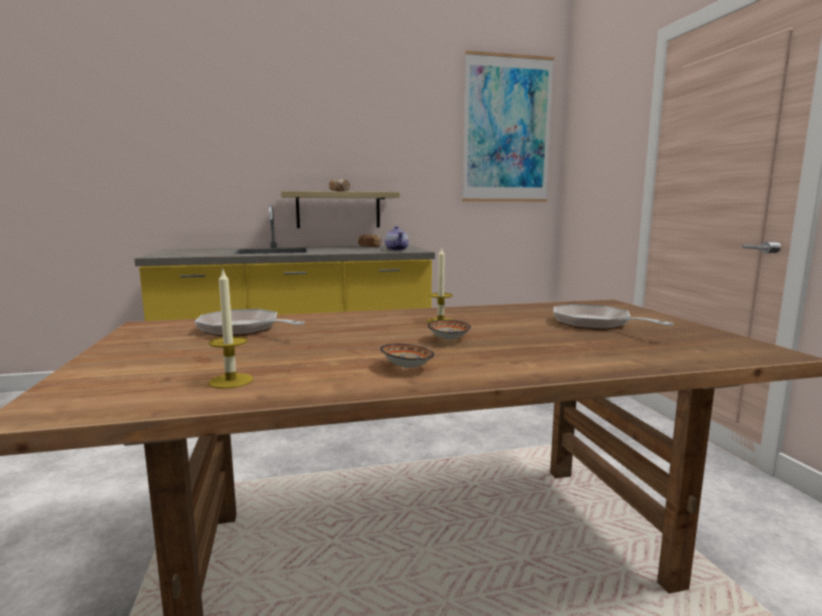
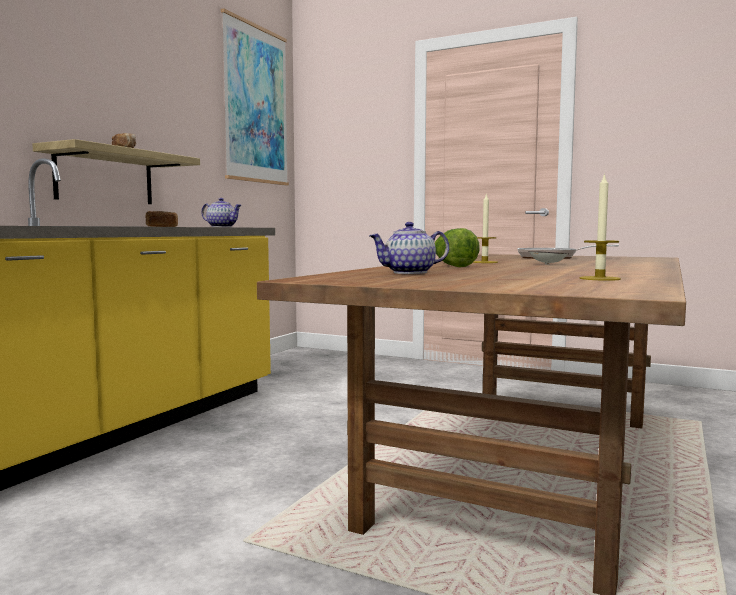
camera: 50 degrees left, 5 degrees down
frying pan [195,309,305,336] -> teapot [369,222,449,274]
bowl [380,344,434,369] -> none
none -> lettuce [435,228,480,267]

